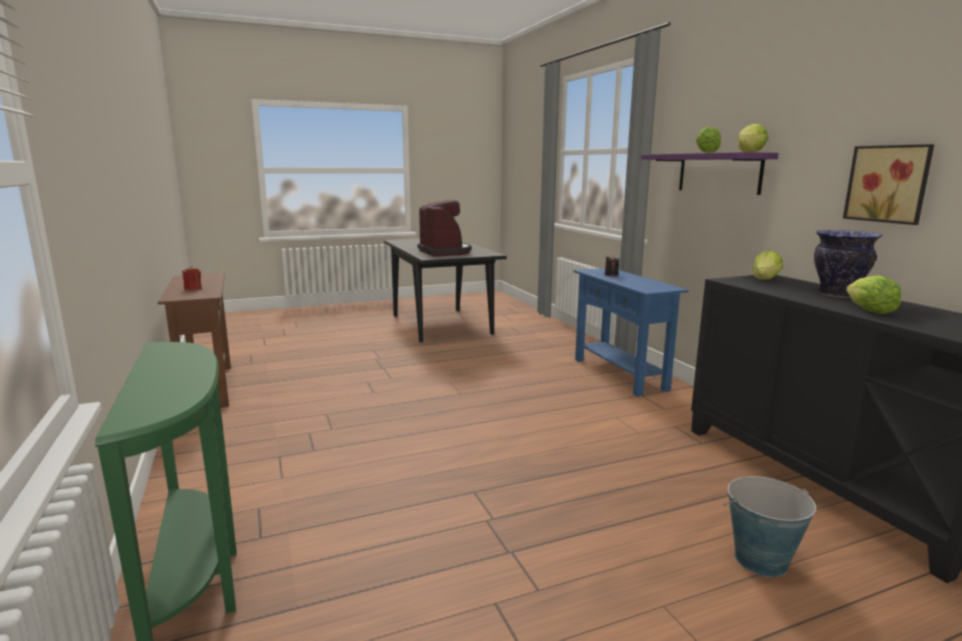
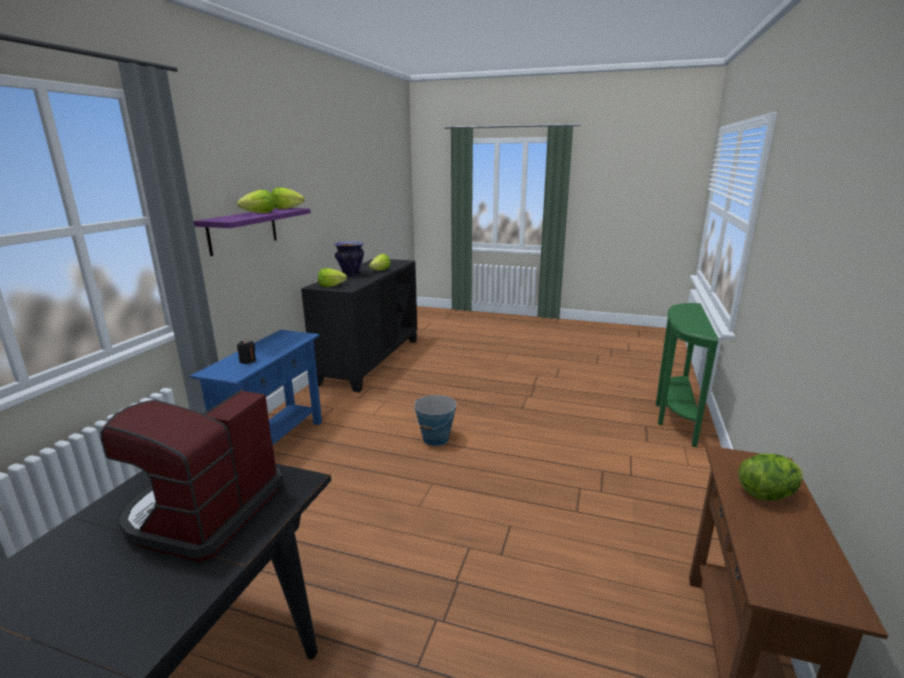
camera: 140 degrees left, 5 degrees up
red candle [182,266,202,290] -> lettuce [739,454,803,501]
bucket [724,476,816,577] -> bucket moved to [413,395,457,446]
picture [843,144,934,225] -> none

